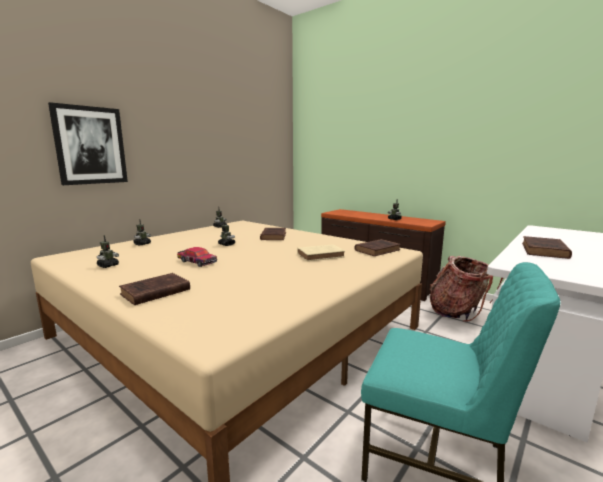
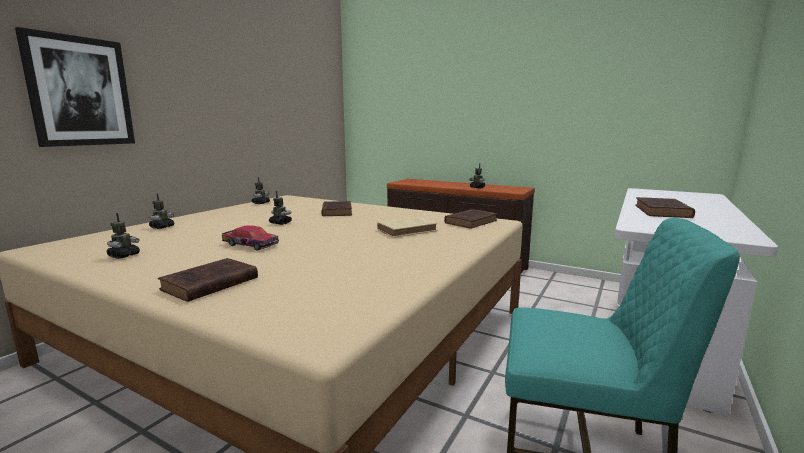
camera: 10 degrees left, 0 degrees up
backpack [430,256,503,322] -> none

